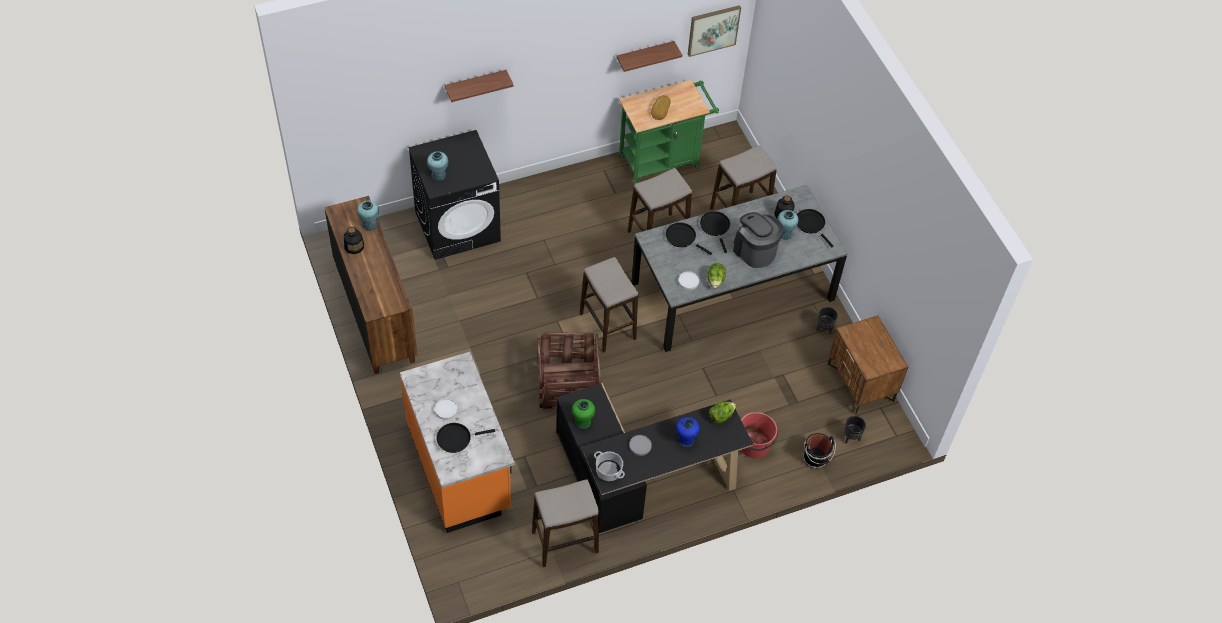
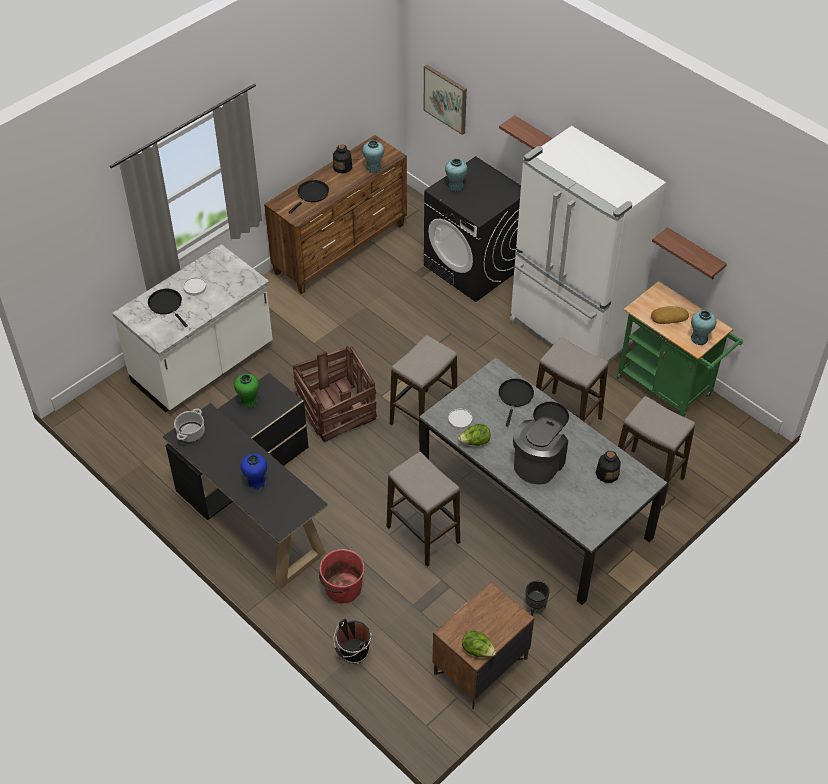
camera: 70 degrees right, 5 degrees down
orange counter [400,352,515,533] -> white counter [112,244,273,413]
stool [532,479,599,567] -> stool moved to [387,452,460,567]
grey plate [629,435,652,456] -> none
picture [688,5,741,57] -> picture moved to [424,64,467,135]
lettuce [709,402,736,423] -> lettuce moved to [462,630,496,657]
turquoise vase [777,210,798,240] -> turquoise vase moved to [691,310,716,345]
black frying pan [797,209,833,247] -> black frying pan moved to [288,180,329,214]
black planter [844,416,866,444] -> none
none -> white fridge [510,126,666,363]

